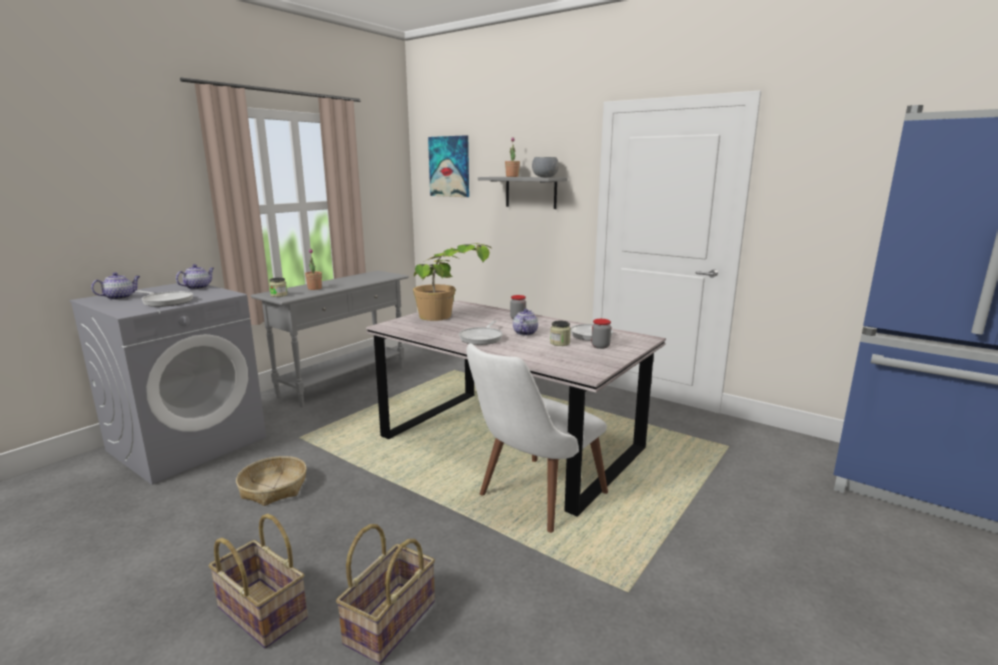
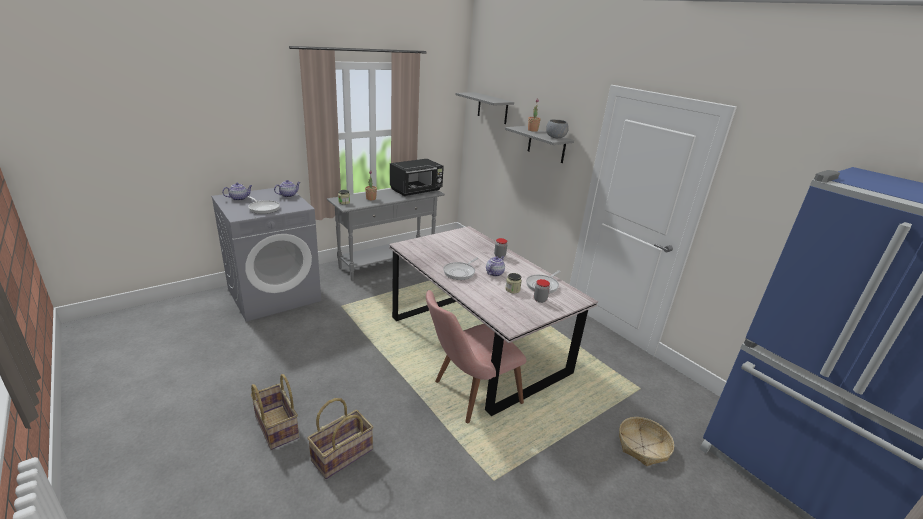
camera: 15 degrees right, 10 degrees up
basket [236,456,307,506] -> basket moved to [619,417,674,466]
potted plant [413,243,492,321] -> none
picture [428,135,469,197] -> grey shelf [456,92,514,124]
white chair [466,343,608,533] -> pink chair [426,290,527,423]
none -> black microwave [390,159,444,196]

